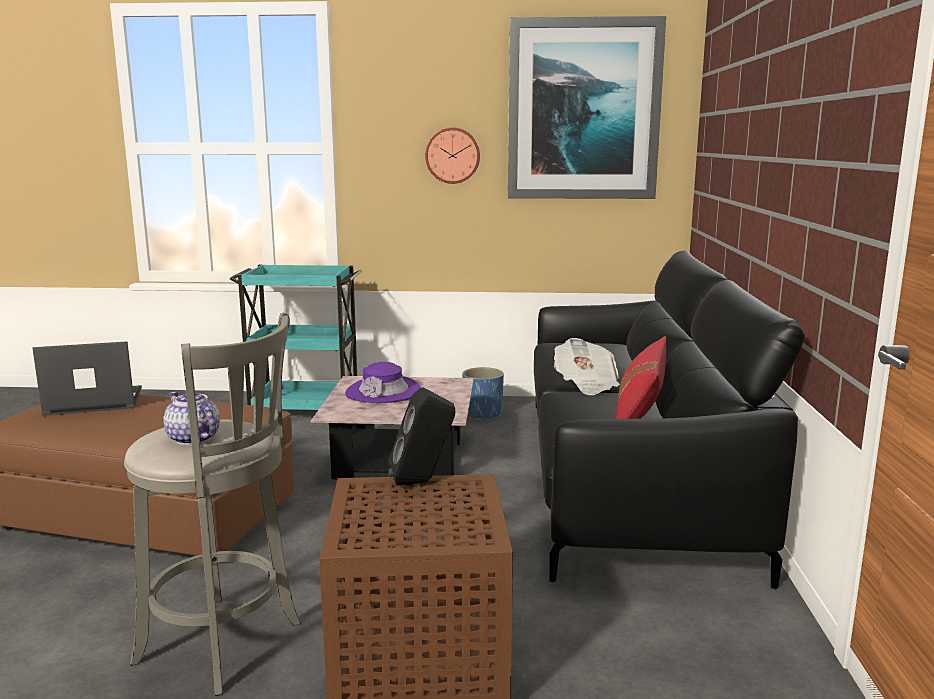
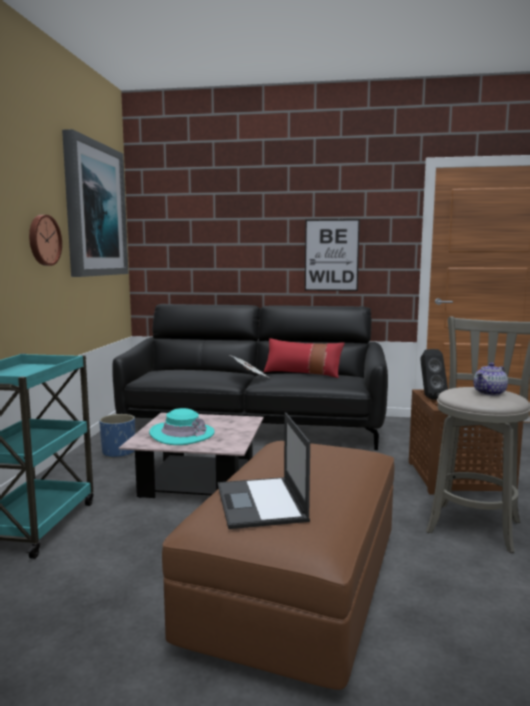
camera: 85 degrees left, 5 degrees down
purple hat [345,362,421,403] -> turquoise hat [149,408,214,445]
none -> picture [305,219,360,291]

